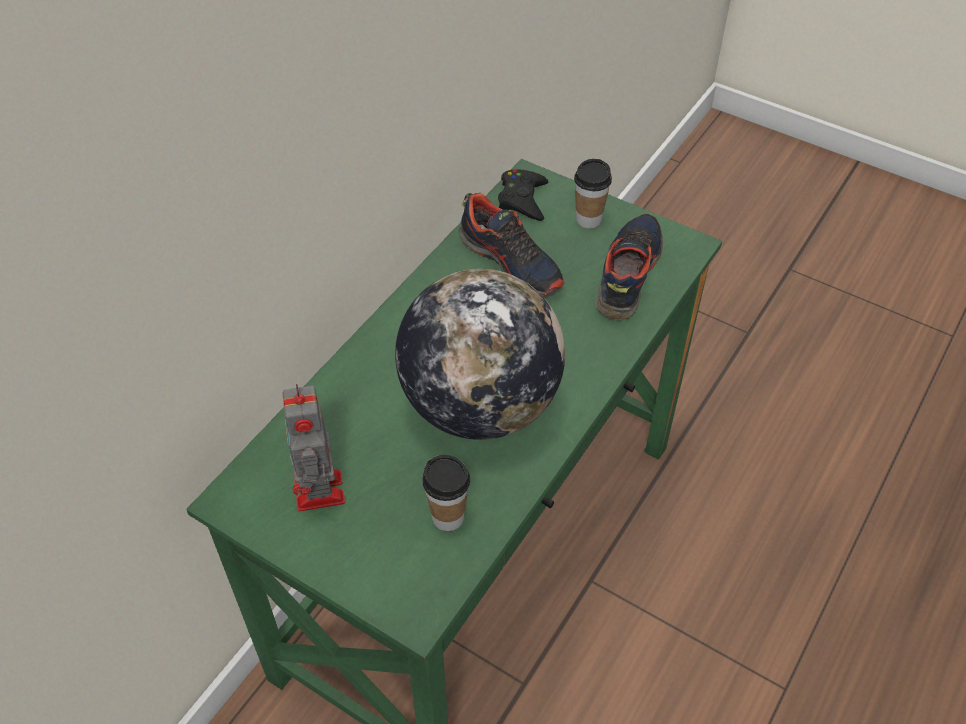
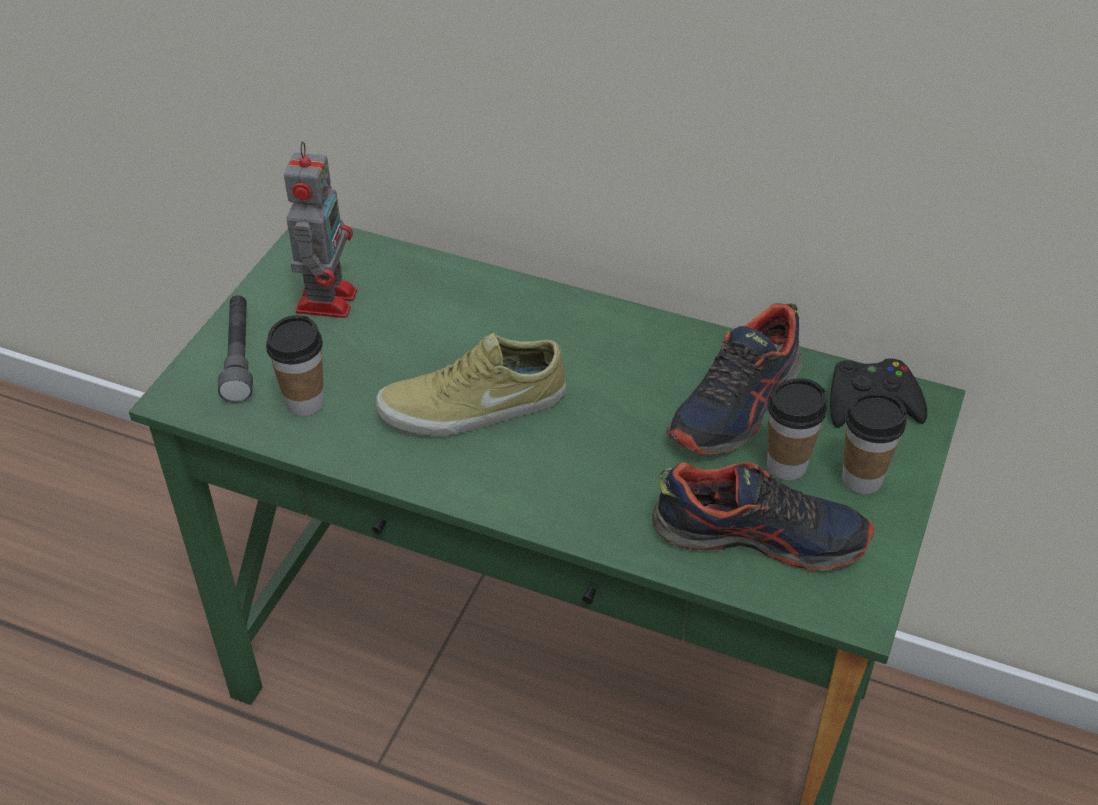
camera: 80 degrees right, 5 degrees down
toy robot [283,384,345,512] -> toy robot turned 120 degrees clockwise [284,141,357,318]
globe [395,269,565,440] -> beige shoe [376,333,566,436]
none -> grey flashlight [218,295,253,403]
none -> cup [767,378,827,480]

